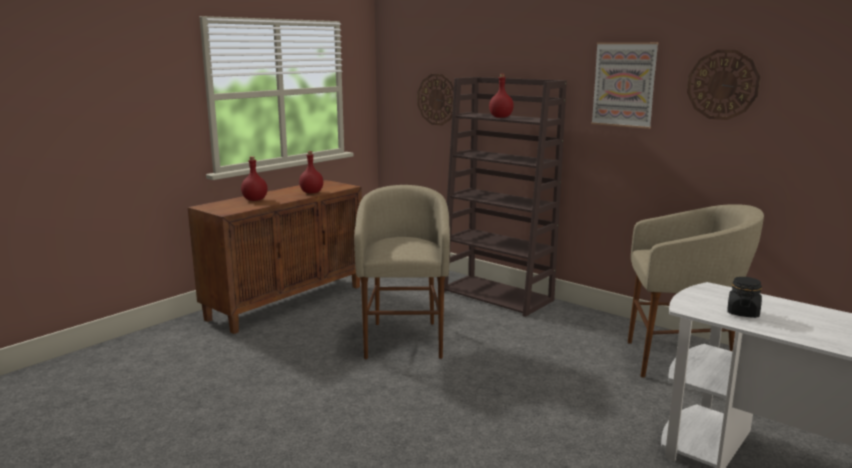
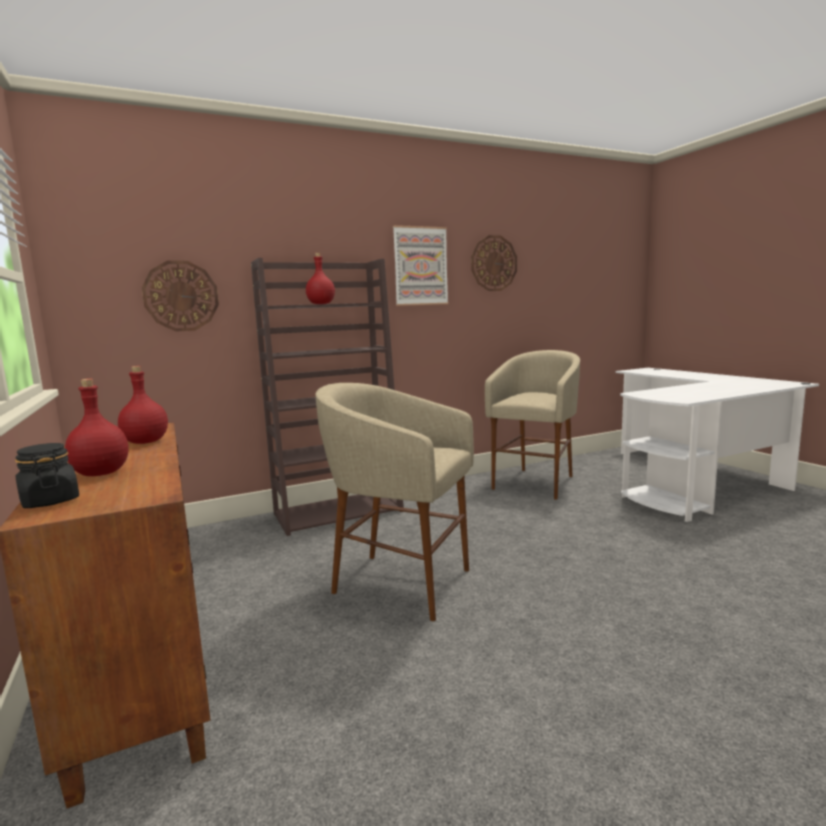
camera: 65 degrees left, 5 degrees down
black jar [727,277,762,318] -> black jar moved to [15,443,79,508]

